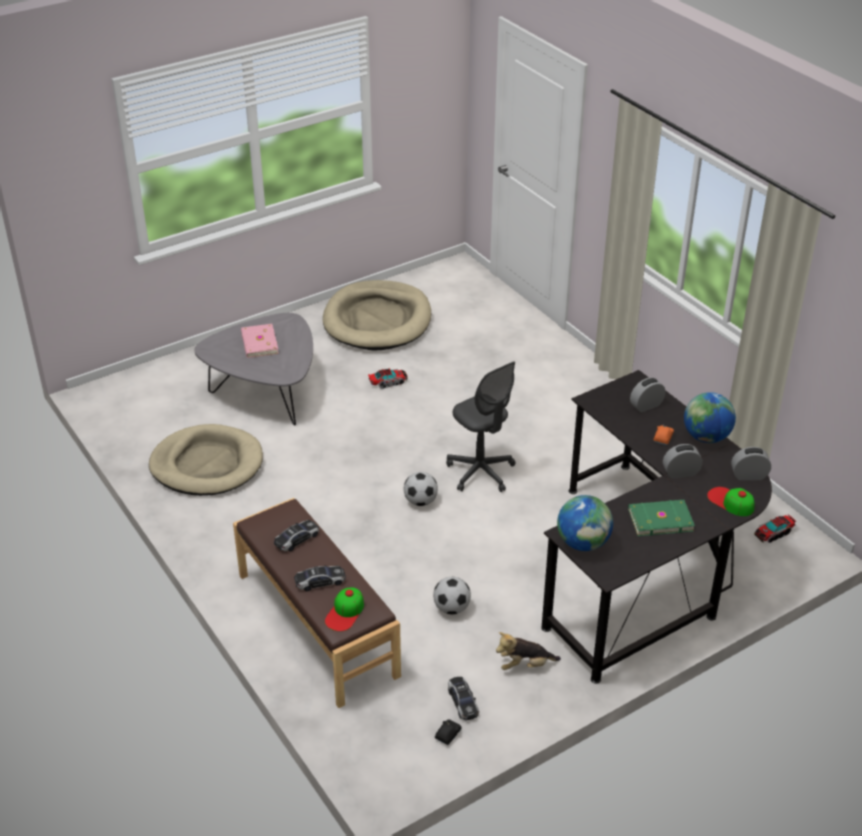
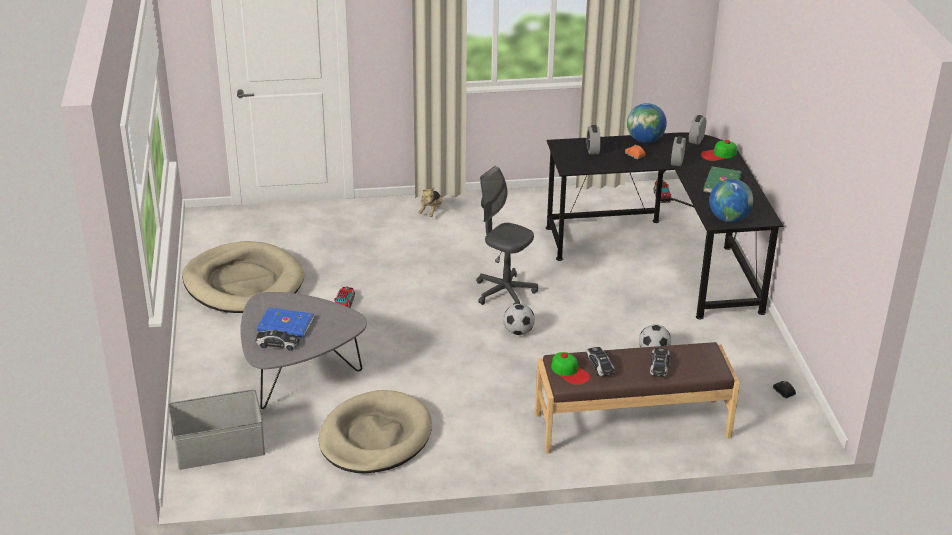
camera: 65 degrees left, 5 degrees down
pink book [241,324,279,358] -> blue book [257,308,314,338]
cap [325,588,364,631] -> cap moved to [551,352,590,385]
grey office chair [446,362,515,492] -> grey office chair turned 135 degrees counterclockwise [476,166,538,305]
toy car [448,677,479,720] -> toy car moved to [255,330,300,351]
plush toy [496,632,561,670] -> plush toy moved to [418,188,443,217]
none -> grey storage box [168,389,265,470]

